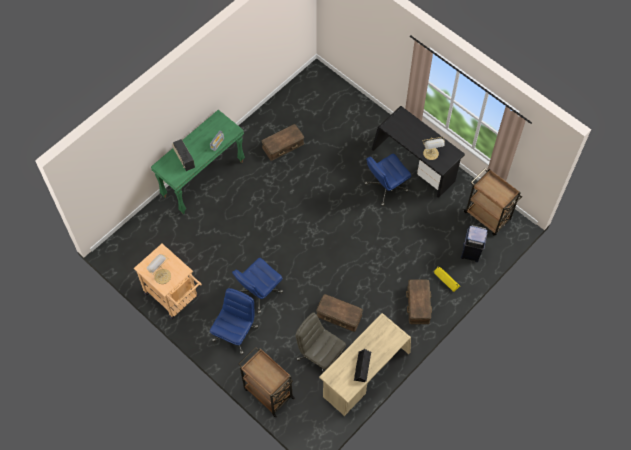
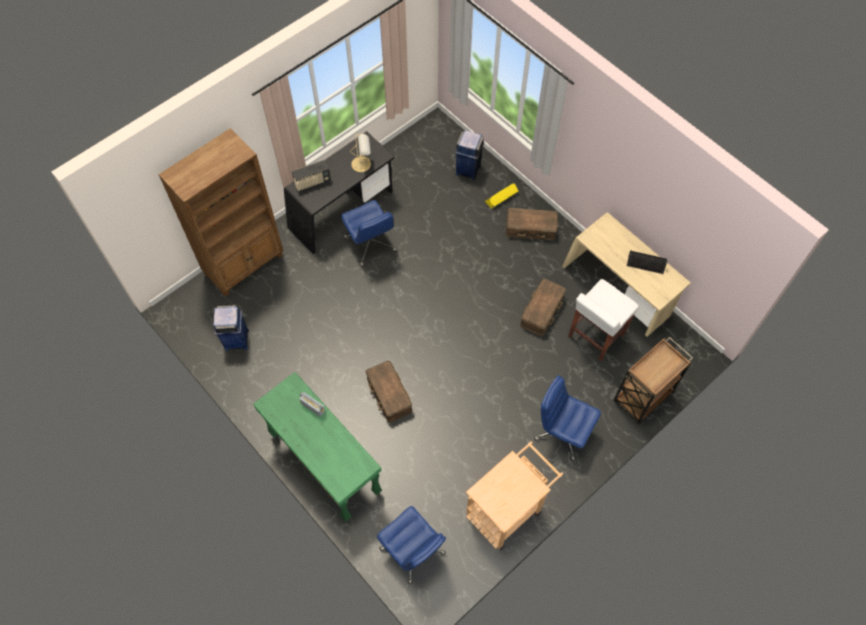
camera: 85 degrees left, 0 degrees up
table lamp [147,254,171,284] -> none
radio [173,139,195,171] -> radio moved to [292,160,331,192]
blue office chair [232,258,283,314] -> blue office chair moved to [377,506,446,585]
brown storage box [262,124,304,161] -> brown storage box moved to [366,361,412,423]
grey office chair [296,312,346,373] -> white stool [568,279,639,361]
brown cart [463,168,522,235] -> none
none -> brown bookcase [158,128,283,297]
none -> blue trash can [213,305,249,351]

